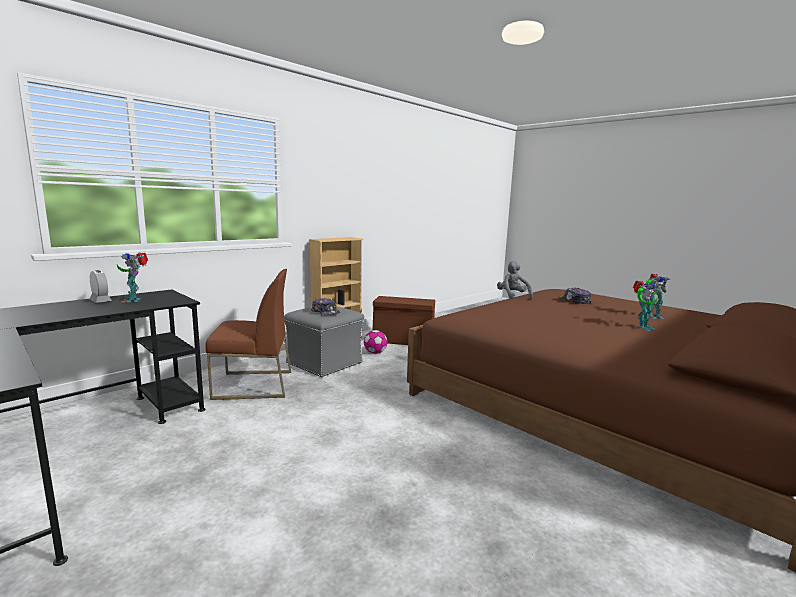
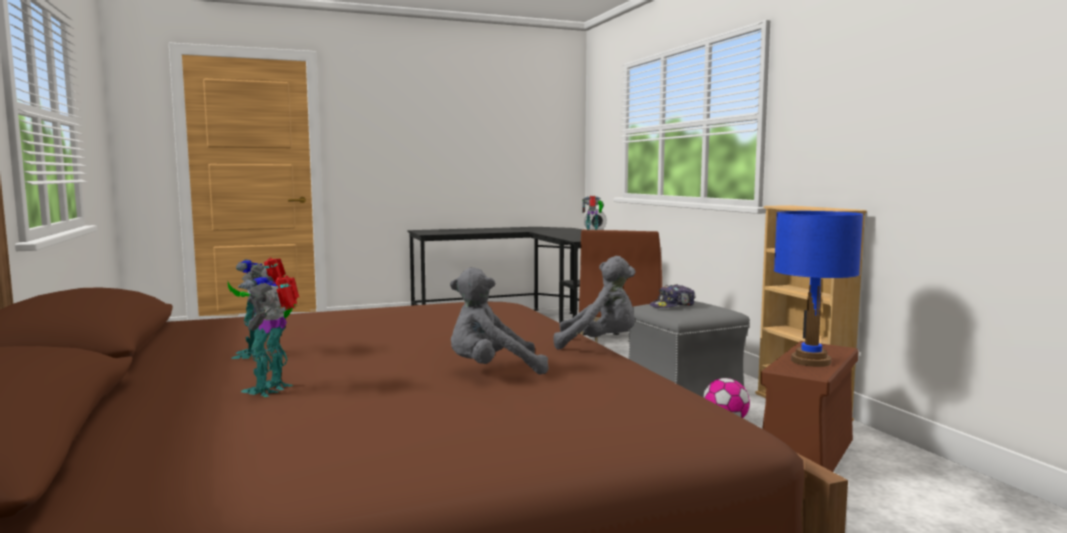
camera: 115 degrees right, 5 degrees down
cap [559,288,592,304] -> grey plush toy [450,267,549,375]
none -> blue table lamp [774,211,863,367]

